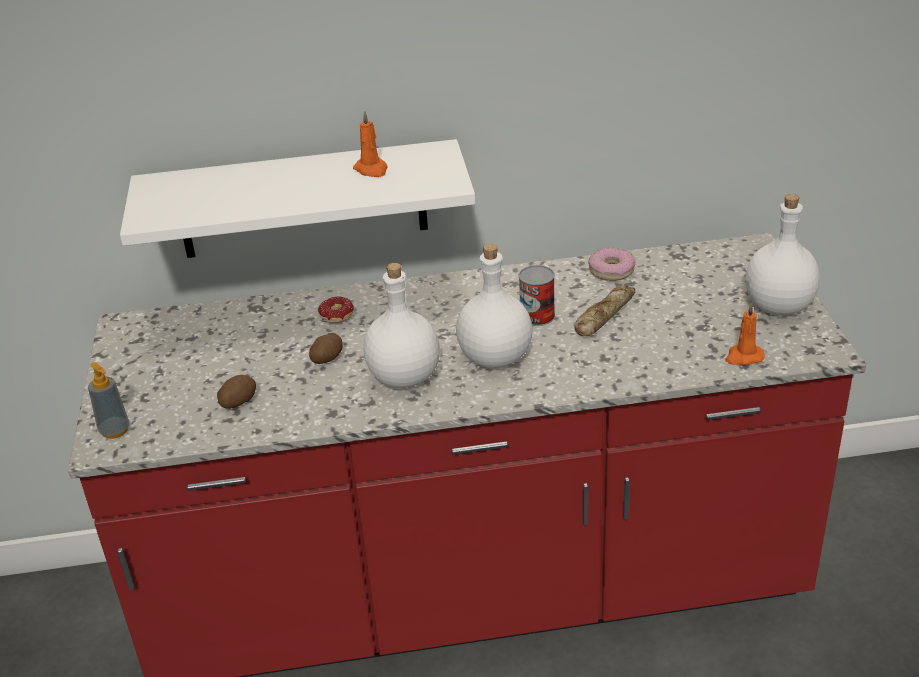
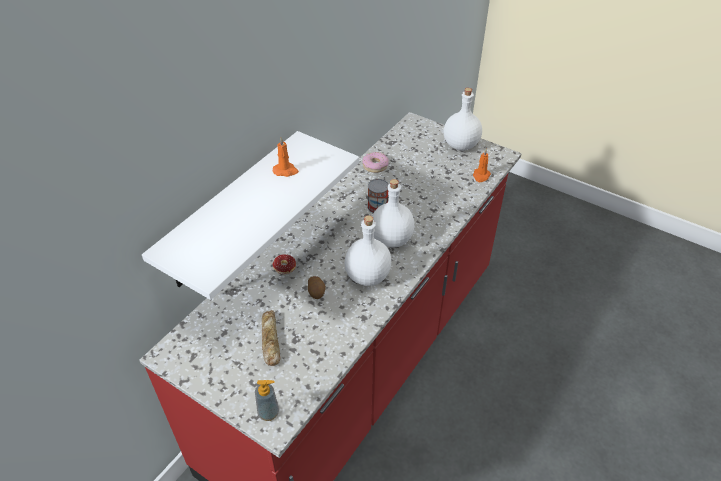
camera: 50 degrees left, 10 degrees up
potato [217,375,256,409] -> none
bread [574,285,636,336] -> bread moved to [262,310,281,366]

